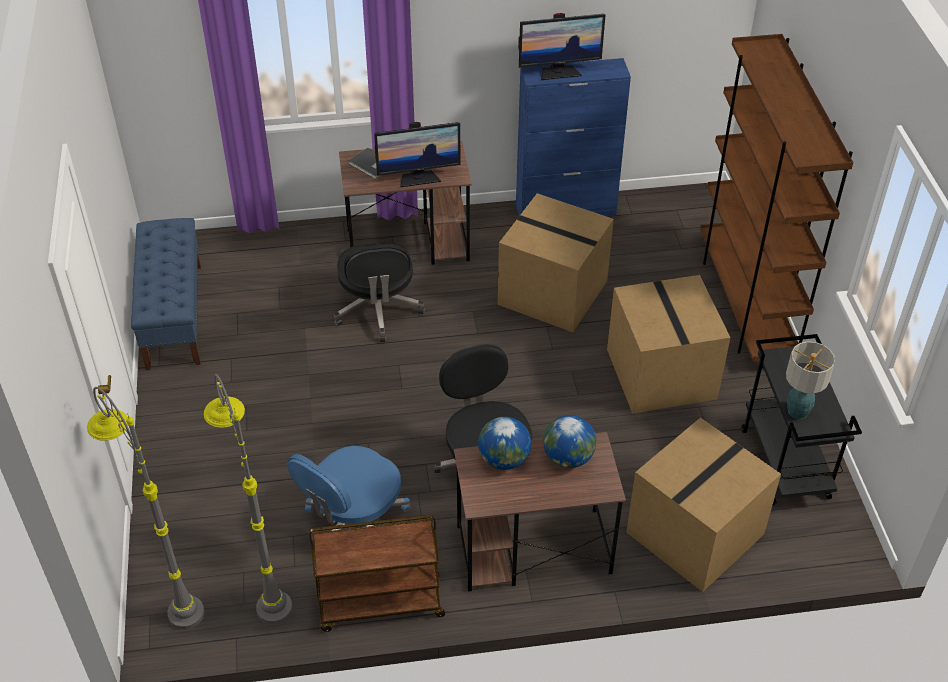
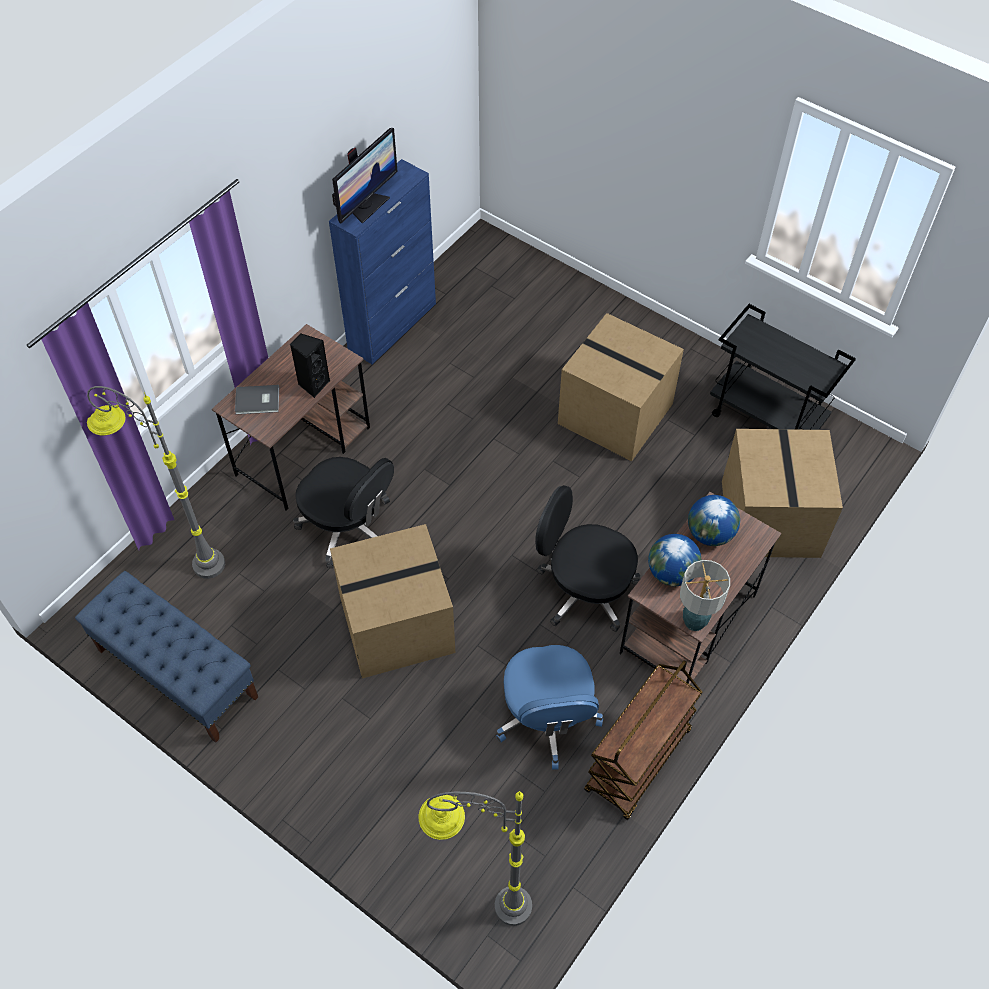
camera: 45 degrees left, 10 degrees up
grey floor lamp [204,374,293,624] -> grey floor lamp moved to [87,386,225,579]
monitor [374,122,461,187] -> black speaker [290,333,330,398]
cardboard box [498,193,614,332] -> cardboard box moved to [330,524,455,678]
brown bookcase [700,34,853,362] -> none
table lamp [786,341,835,419] -> table lamp moved to [680,560,730,631]

